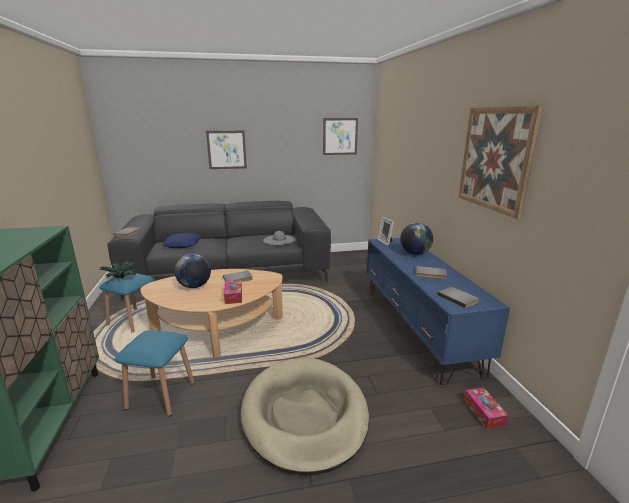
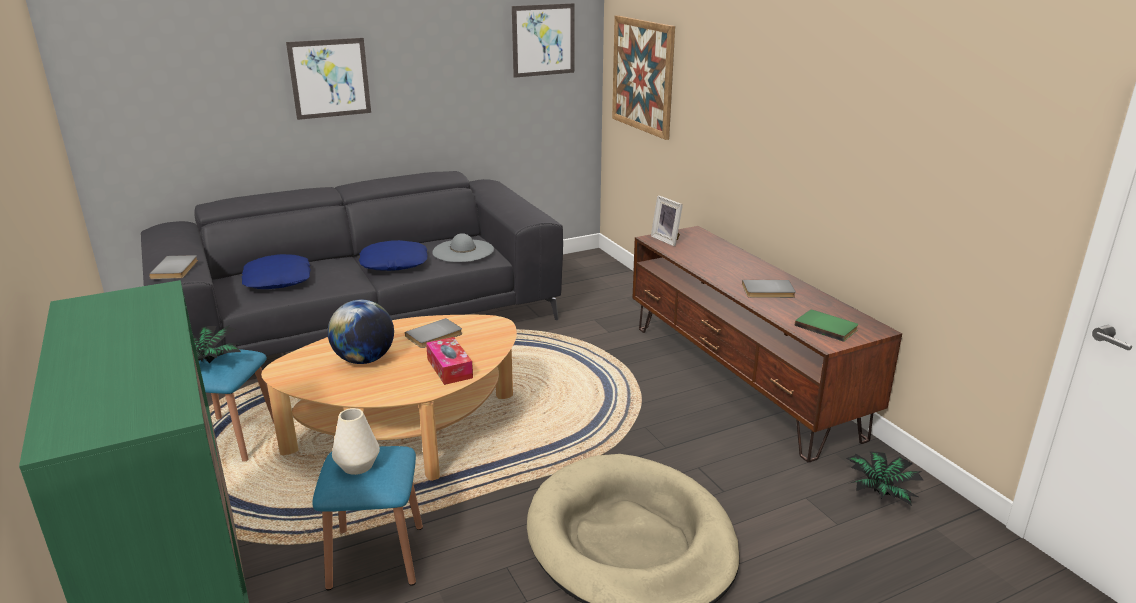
camera: 15 degrees left, 5 degrees up
blue tv stand [367,238,510,385] -> brown tv stand [633,226,902,462]
globe [400,223,433,255] -> none
grey book [437,287,479,308] -> green book [795,310,858,342]
picture [458,106,543,219] -> picture moved to [612,15,675,140]
tissue box [464,387,508,429] -> potted plant [846,451,924,506]
none -> white vase [332,408,380,475]
none -> blue pillow [359,240,427,271]

